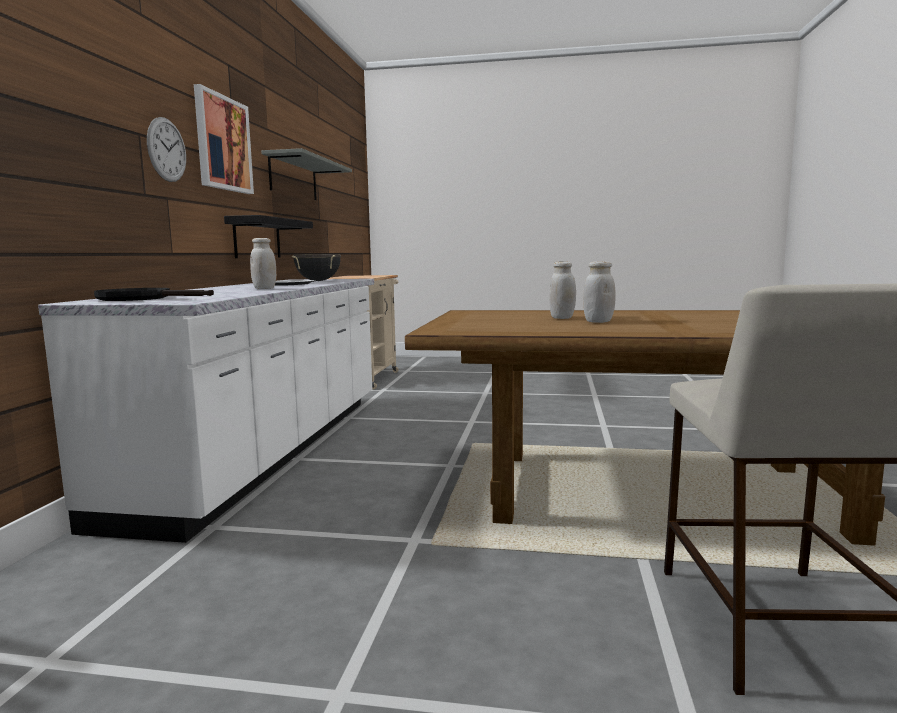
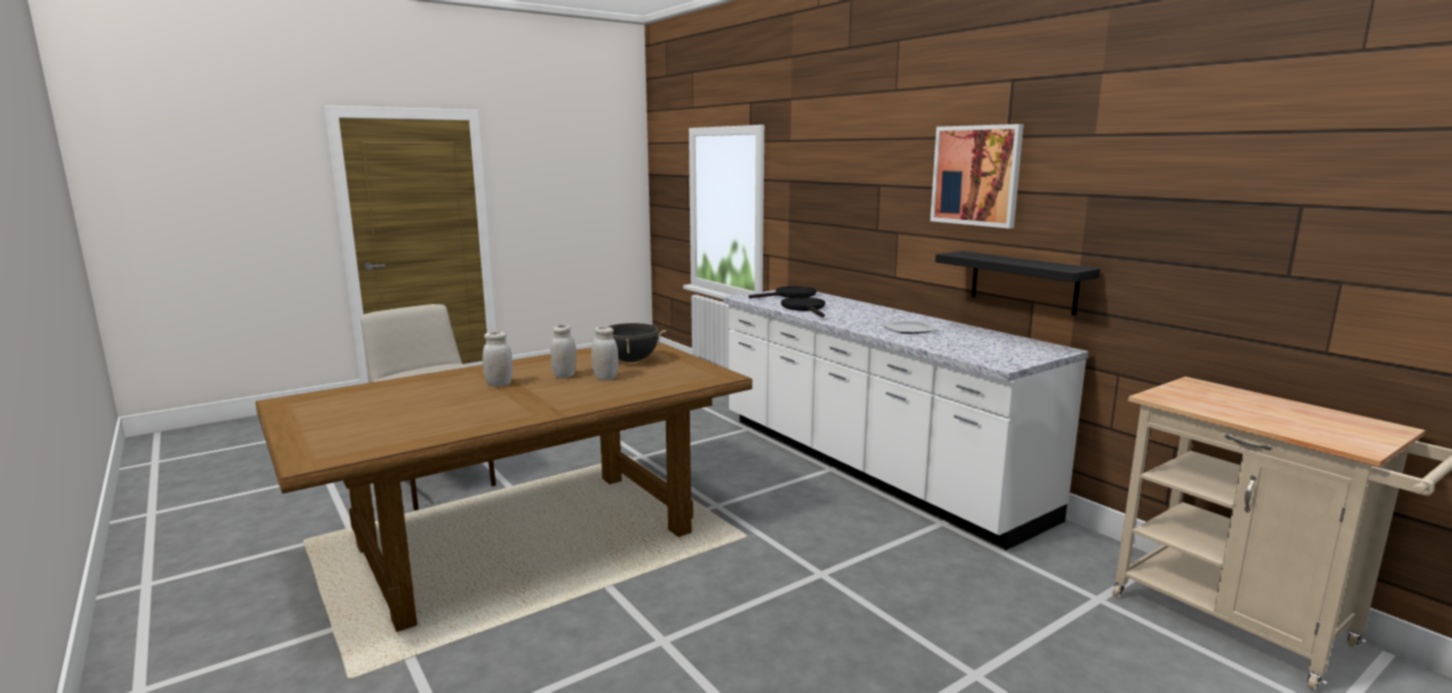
camera: 135 degrees right, 5 degrees up
wall clock [147,117,186,182] -> none
white jar [250,238,276,289] -> white jar moved to [483,332,513,387]
grey shelf [261,148,352,200] -> none
black cooking pot [291,254,341,281] -> black cooking pot moved to [594,323,666,362]
none -> black frying pan [781,297,825,317]

